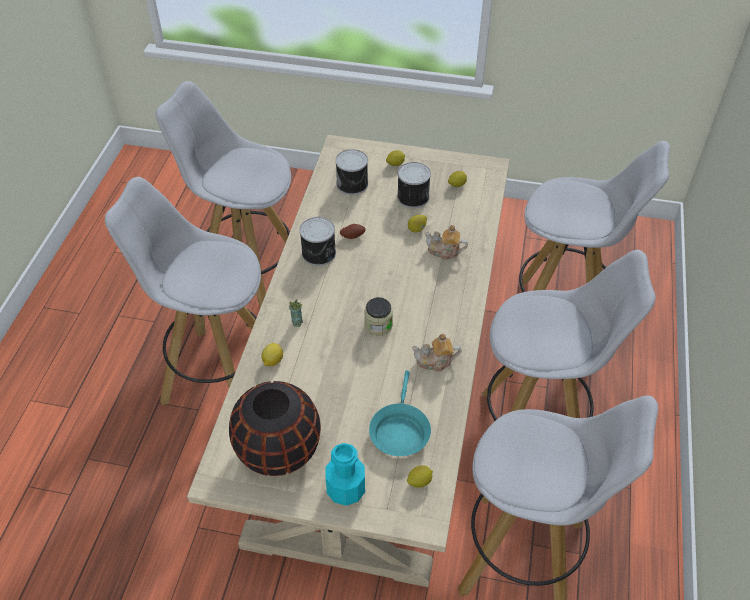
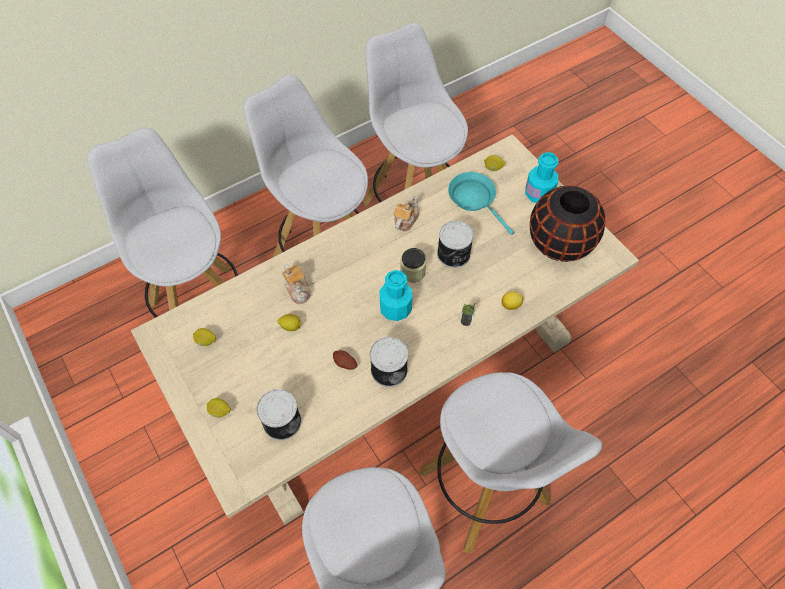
camera: 135 degrees left, 10 degrees up
turquoise frying pan [369,370,431,456] -> turquoise frying pan turned 90 degrees counterclockwise [448,172,514,235]
can [397,162,431,208] -> can moved to [437,221,474,268]
teapot [412,334,461,372] -> teapot turned 105 degrees counterclockwise [394,195,419,231]
none -> turquoise bottle [380,270,412,321]

